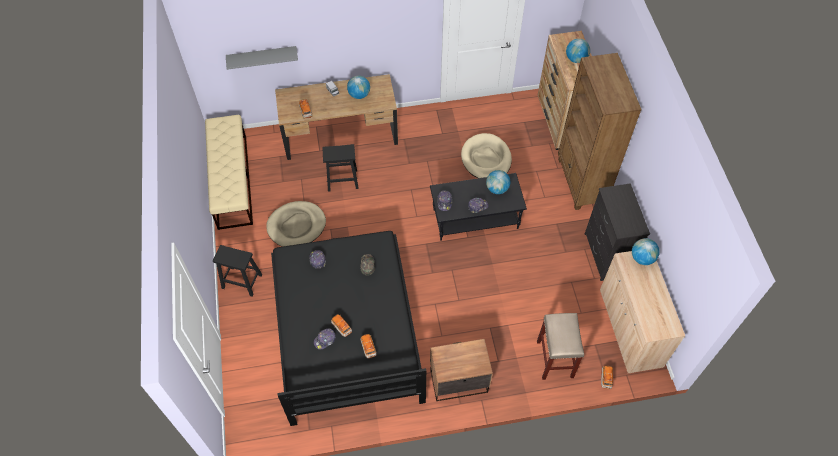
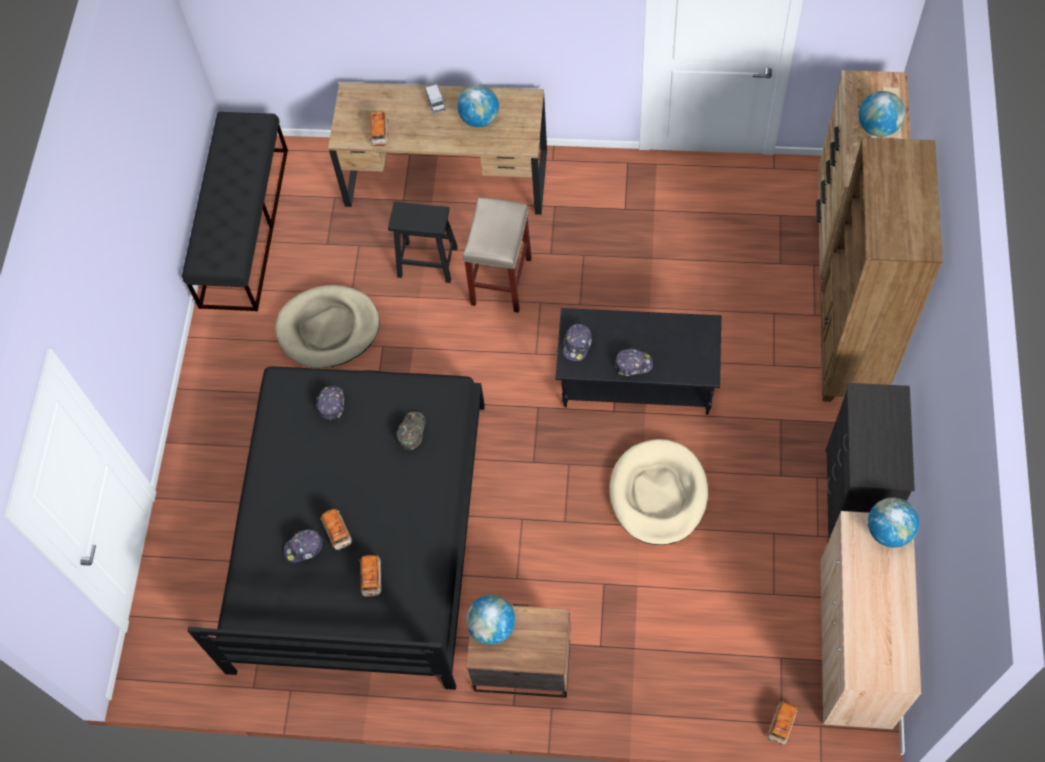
camera: 20 degrees right, 5 degrees up
beige bench [205,115,253,230] -> black bench [182,112,288,311]
black stool [213,245,262,297] -> none
grey shelf [226,46,298,70] -> none
beige dog bed [461,133,512,178] -> beige dog bed moved to [610,439,708,545]
globe [486,170,511,194] -> globe moved to [466,595,515,645]
beige stool [537,313,584,380] -> beige stool moved to [463,197,532,313]

